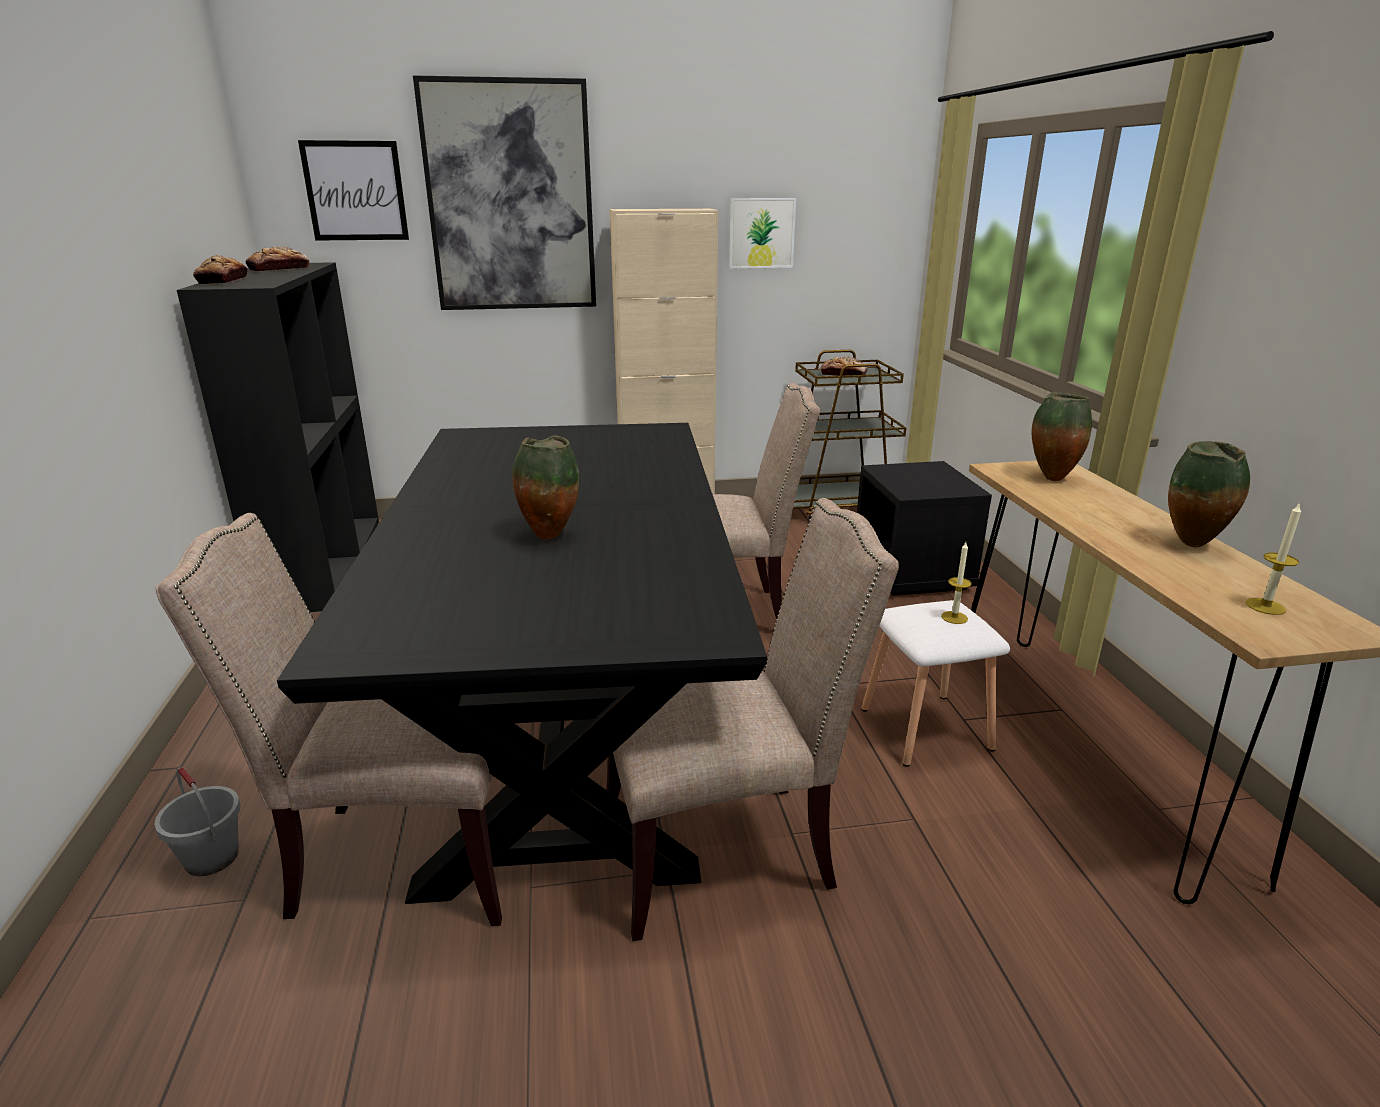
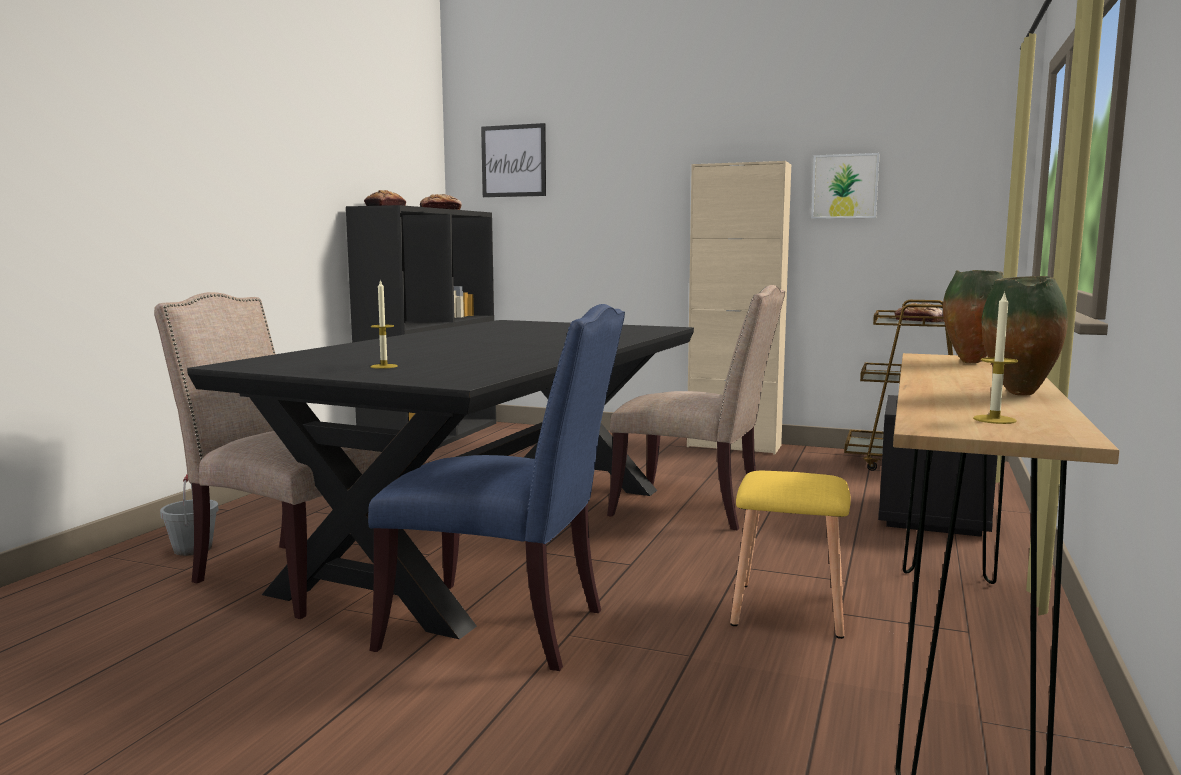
camera: 30 degrees right, 15 degrees down
picture [413,75,596,310] -> none
vase [512,435,579,540] -> none
beige chair [606,498,899,941] -> blue chair [368,304,625,671]
white stool [861,600,1010,767] -> yellow stool [730,471,851,639]
candle [941,542,971,624] -> candle moved to [371,279,398,369]

